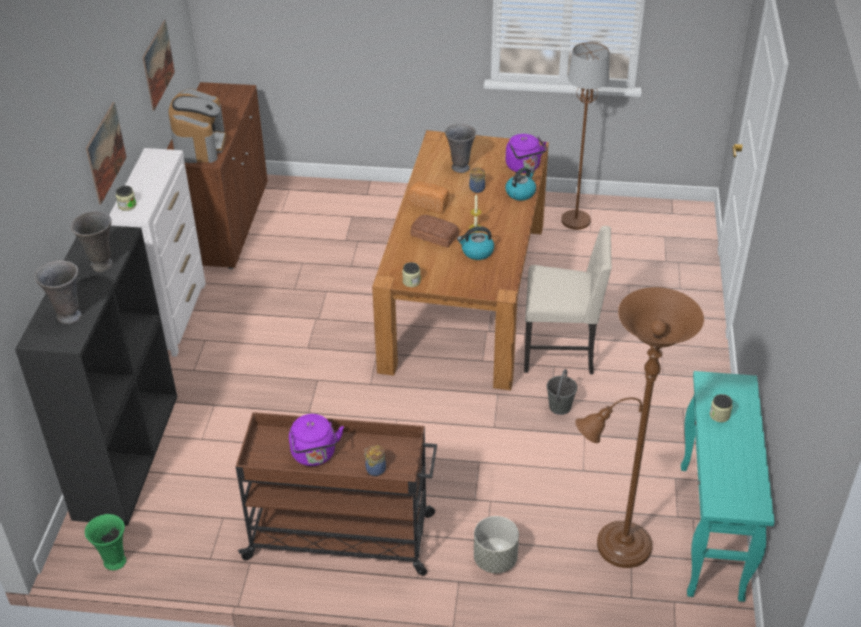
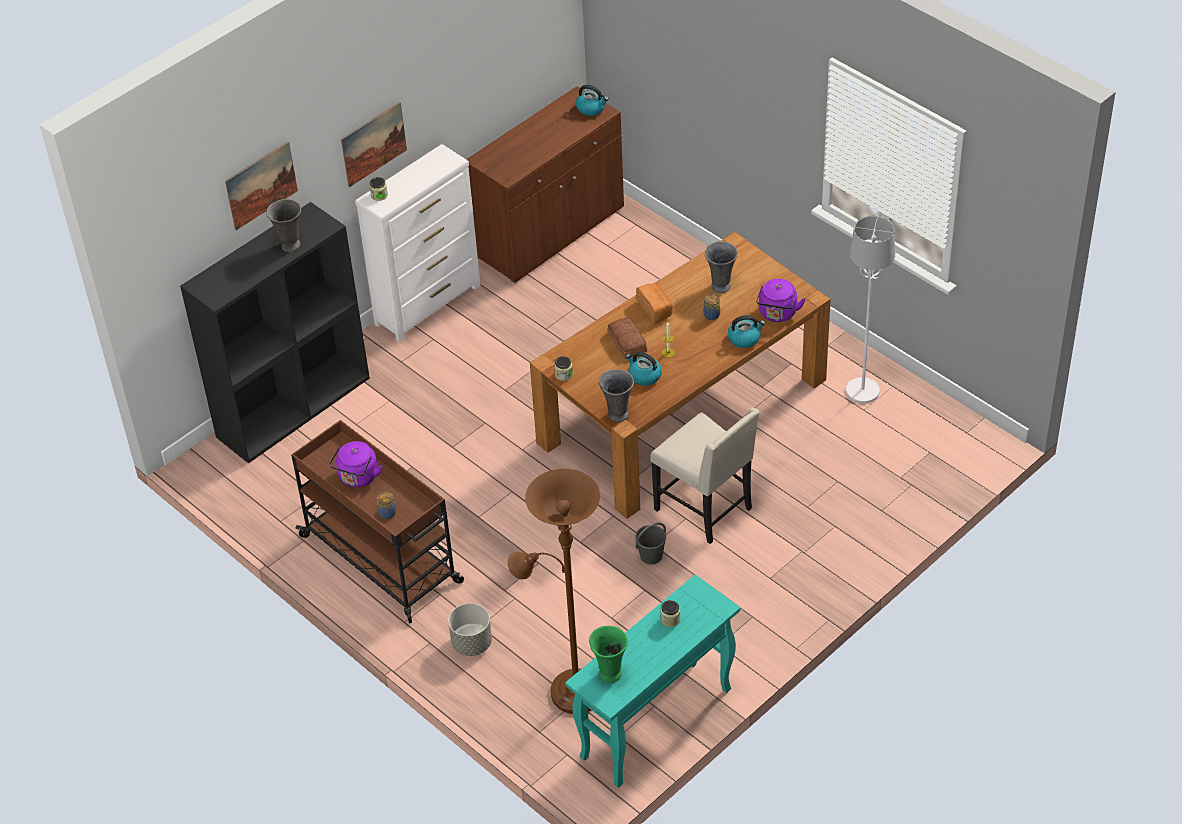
camera: 40 degrees right, 5 degrees up
grey vase [35,260,82,324] -> grey vase moved to [599,369,634,422]
green vase [85,514,126,570] -> green vase moved to [589,626,628,683]
picture [142,20,175,111] -> picture moved to [225,141,298,230]
coffee machine [168,89,226,163] -> none
brown floor lamp [561,42,609,230] -> white floor lamp [846,216,895,404]
none -> kettle [576,85,609,116]

